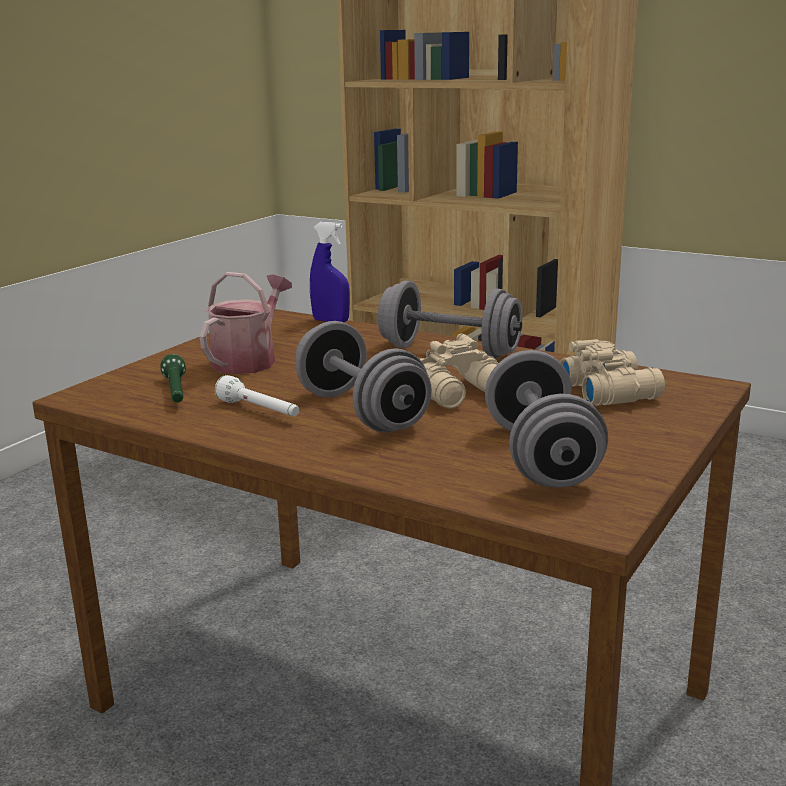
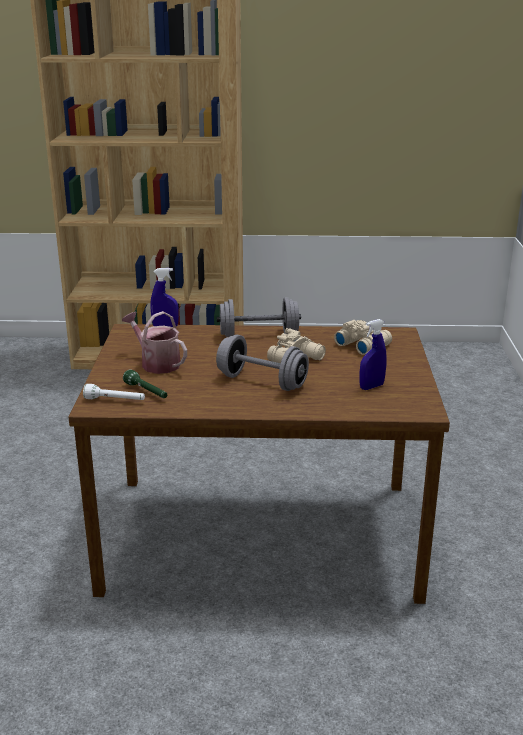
camera: 30 degrees left, 5 degrees up
watering can [199,272,292,375] -> watering can turned 45 degrees counterclockwise [122,311,187,374]
white flashlight [215,375,299,417] -> white flashlight moved to [83,384,145,400]
grey dumbbell [485,350,608,487] -> blue spray bottle [360,319,387,390]

